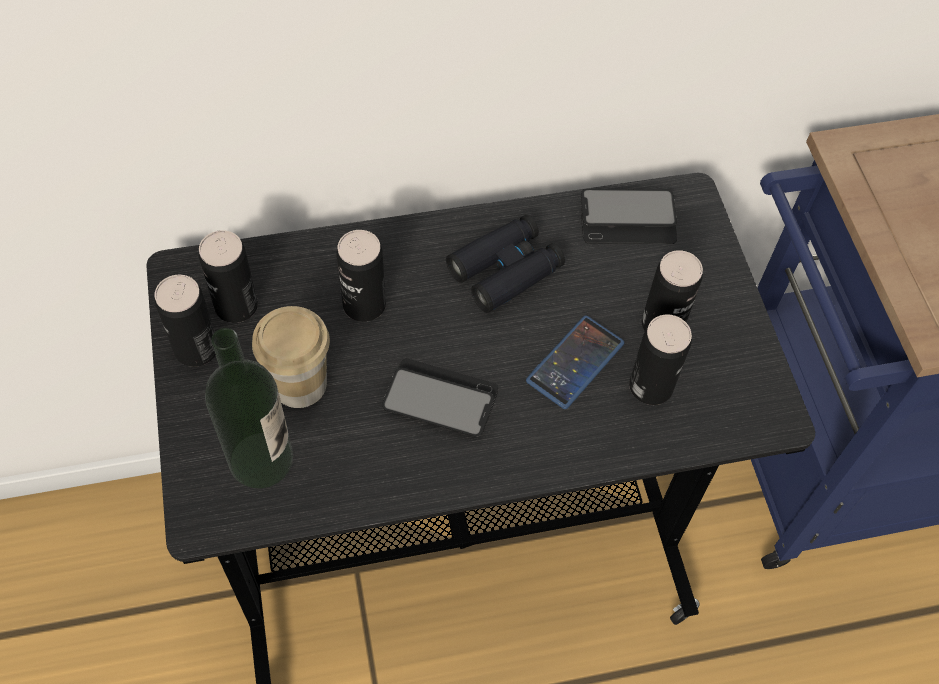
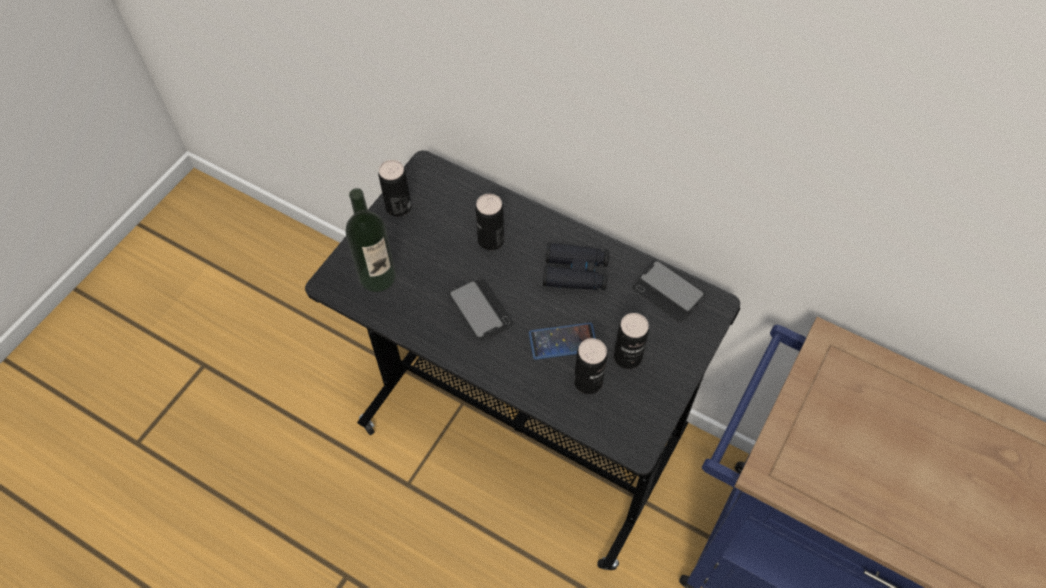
camera: 45 degrees right, 0 degrees up
can [199,230,258,323] -> none
cup [252,306,330,408] -> none

